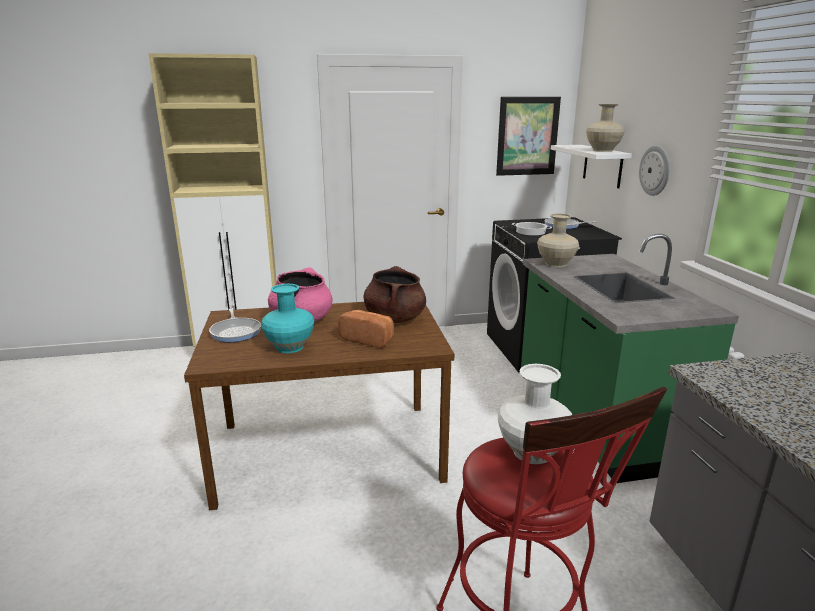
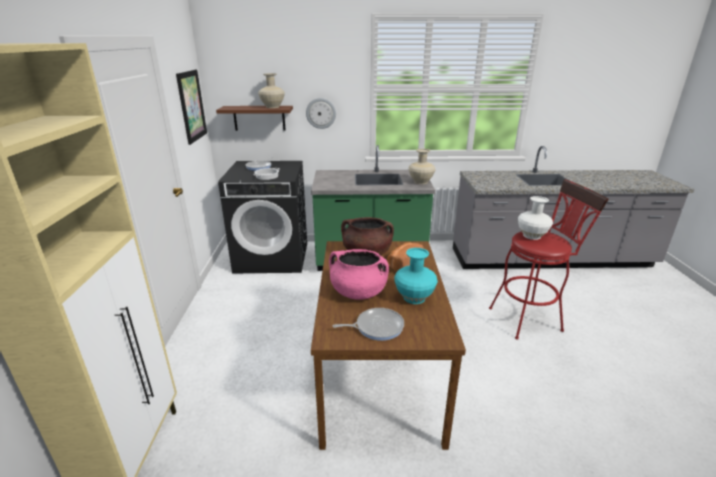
camera: 80 degrees left, 5 degrees up
beige vase [537,213,579,267] -> beige vase moved to [409,149,436,184]
white shelf [551,145,632,188] -> brown shelf [216,106,293,131]

